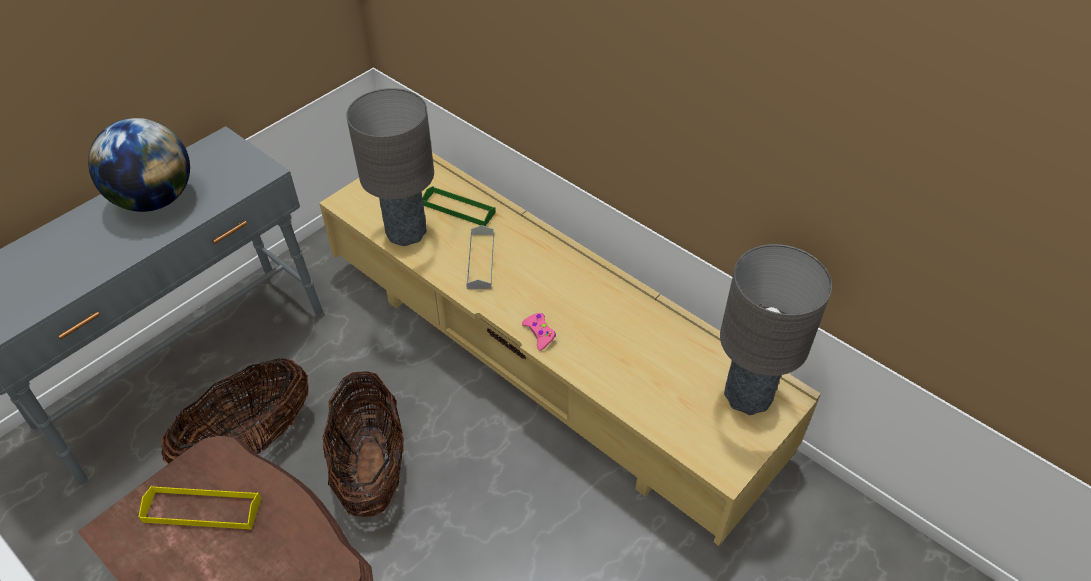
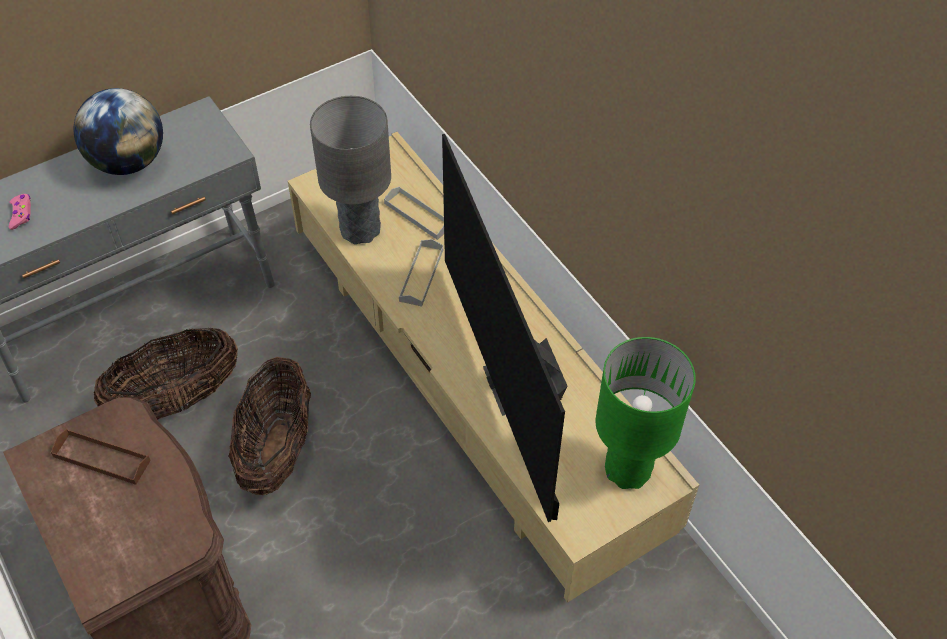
camera: 15 degrees right, 5 degrees up
yellow tray [139,486,261,529] -> brown tray [51,429,151,485]
green tray [422,186,496,226] -> grey tray [384,186,444,240]
pink game controller [522,313,556,351] -> pink game controller moved to [9,194,31,230]
grey table lamp [720,244,832,415] -> green table lamp [596,337,696,489]
none -> television [442,134,568,522]

